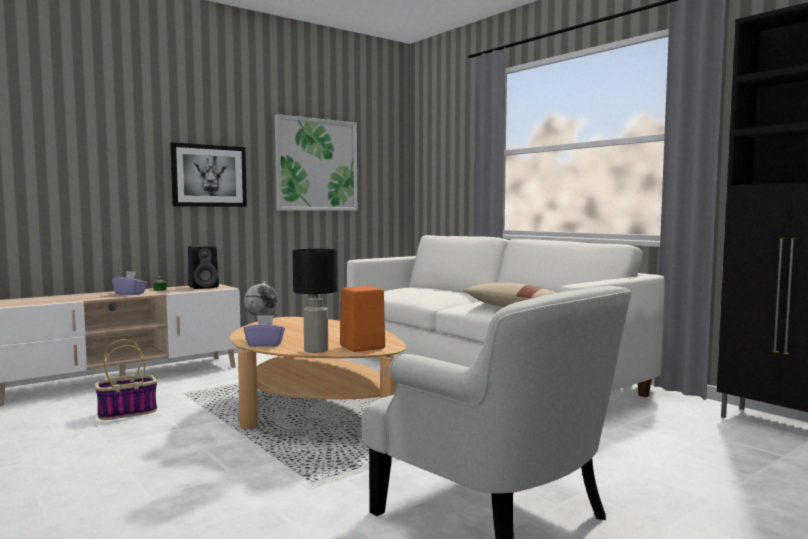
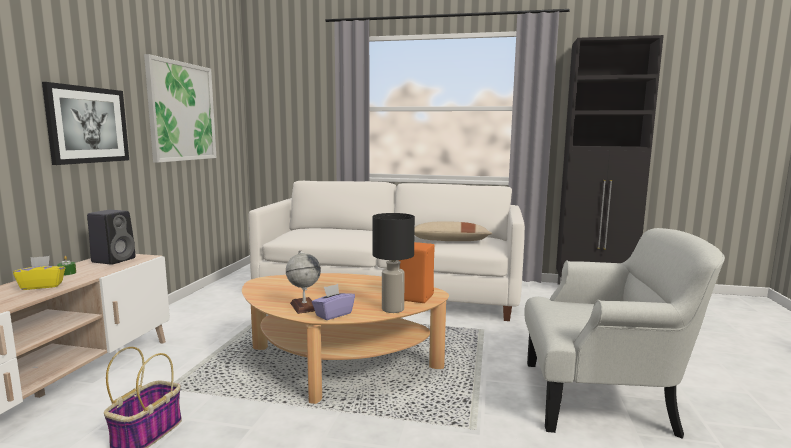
camera: 40 degrees left, 5 degrees up
purple tissue box [112,271,147,295] -> yellow tissue box [13,256,65,290]

